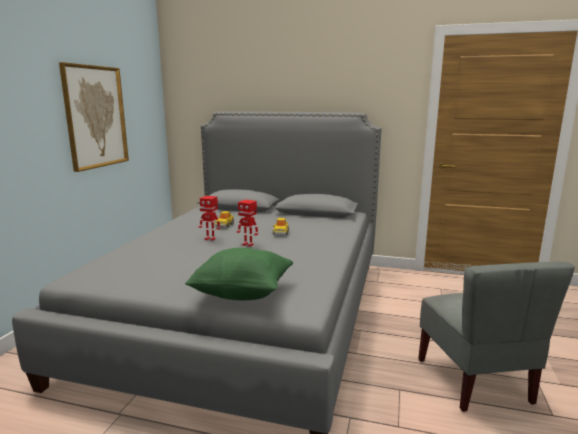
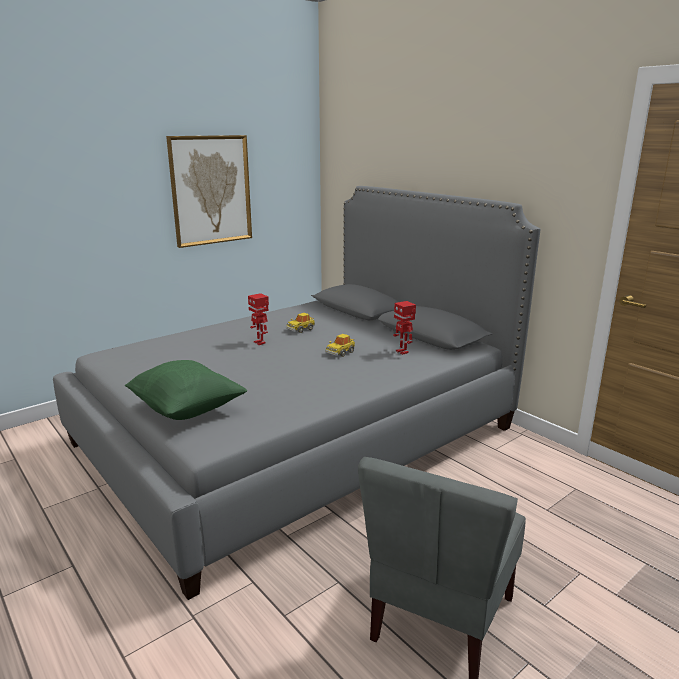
camera: 35 degrees right, 5 degrees up
toy robot [236,200,258,247] -> toy robot moved to [393,301,416,355]

